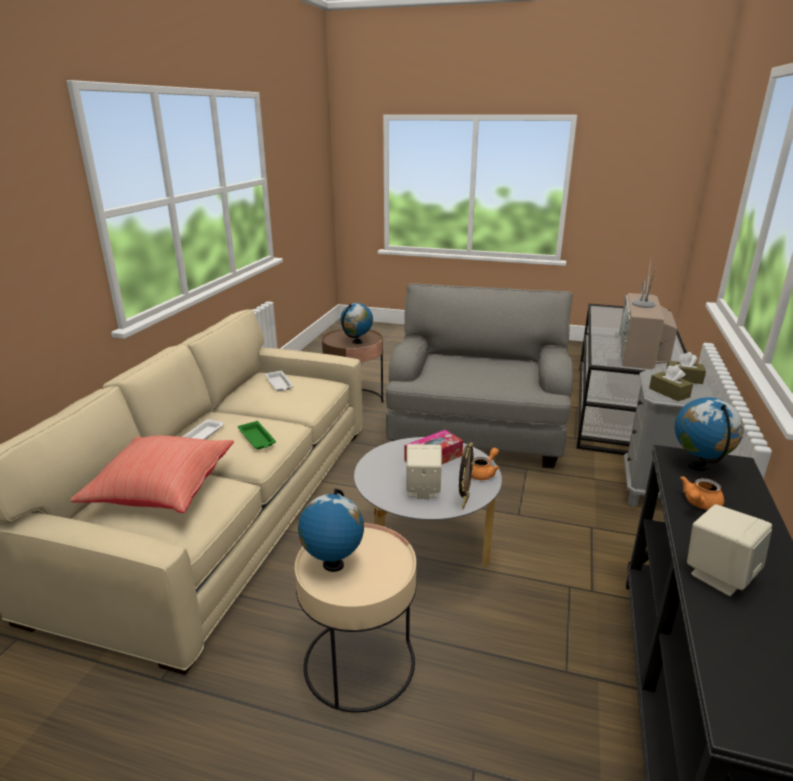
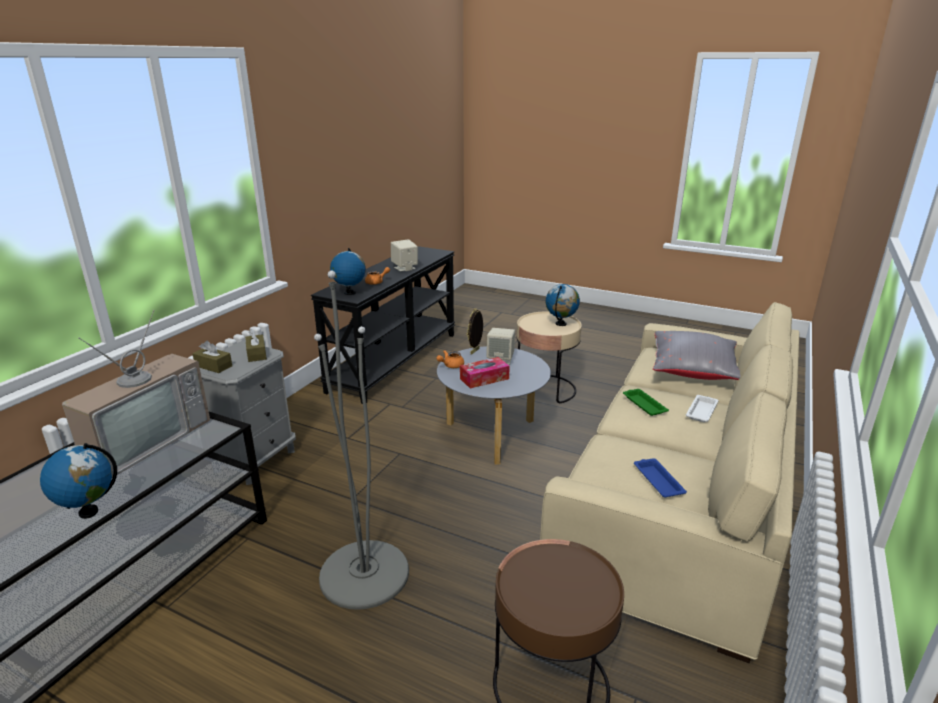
camera: 170 degrees left, 0 degrees up
red pillow [70,436,234,513] -> grey pillow [653,331,740,380]
white tray [265,371,293,392] -> blue tray [634,458,687,497]
globe [340,303,373,344] -> globe moved to [40,443,117,519]
grey armchair [386,283,573,468] -> grey floor lamp [314,271,409,610]

